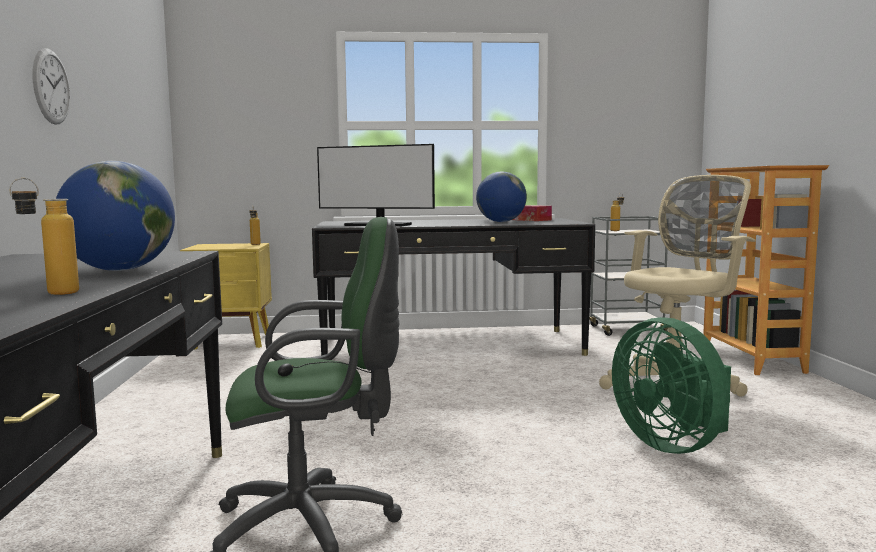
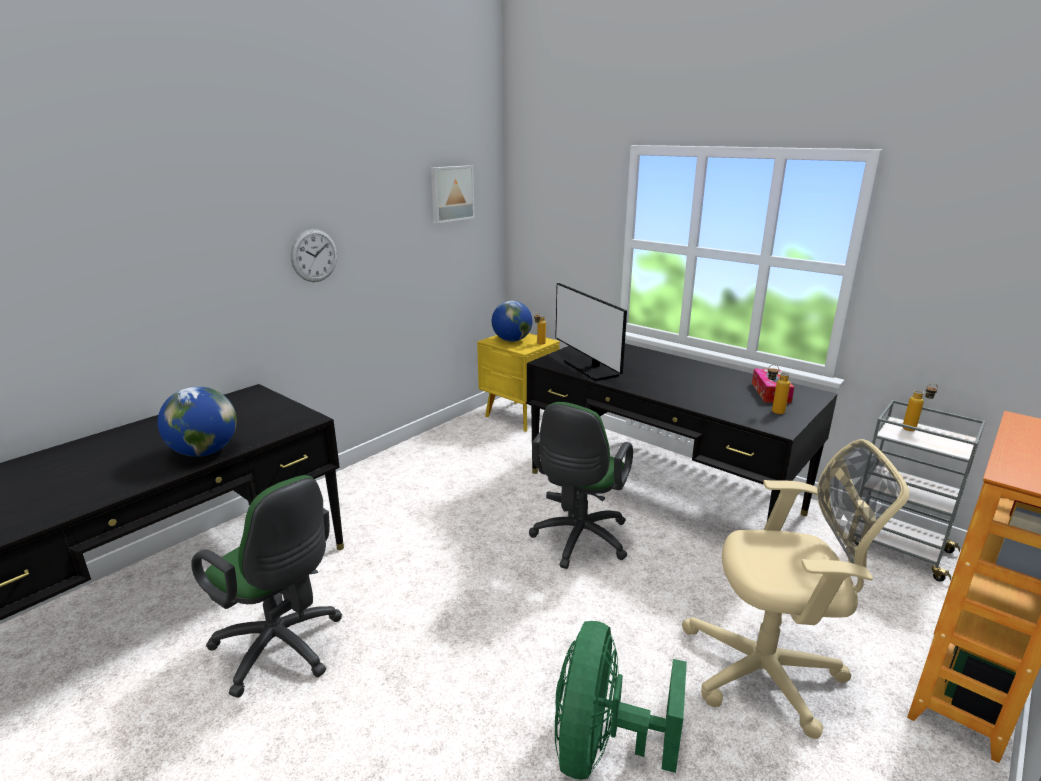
camera: 45 degrees right, 15 degrees up
bottle [9,178,79,295] -> bottle moved to [768,365,790,414]
globe [476,172,527,222] -> globe moved to [492,301,533,342]
none -> picture [431,165,475,223]
none -> green office chair [529,402,633,569]

